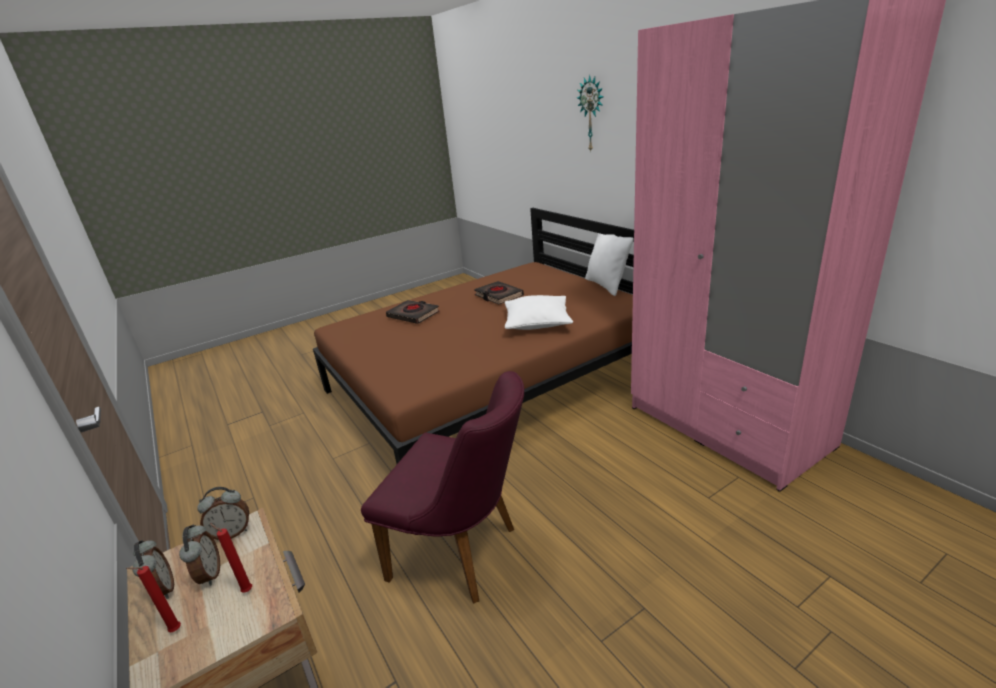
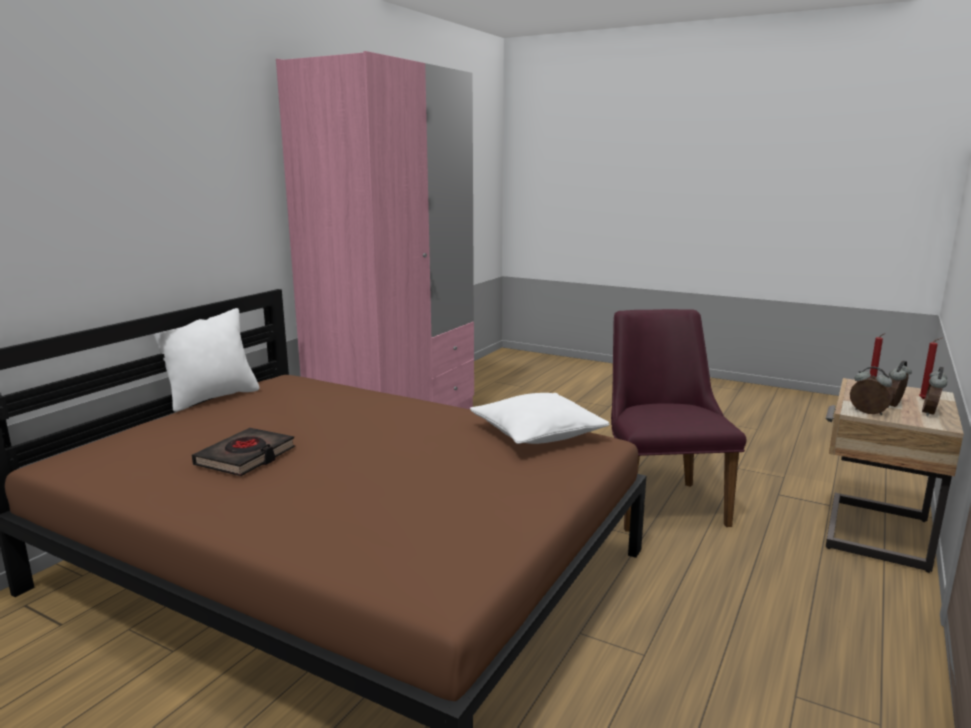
camera: 120 degrees left, 10 degrees down
black book [386,300,440,324] -> none
white pillow [505,295,573,330] -> white pillow moved to [470,393,610,444]
wall clock [577,75,603,153] -> none

